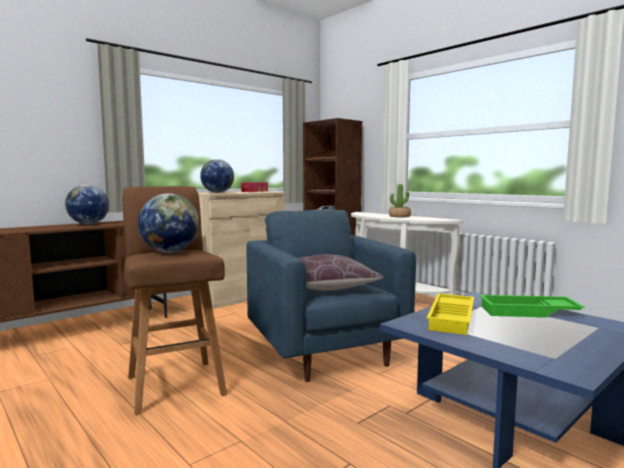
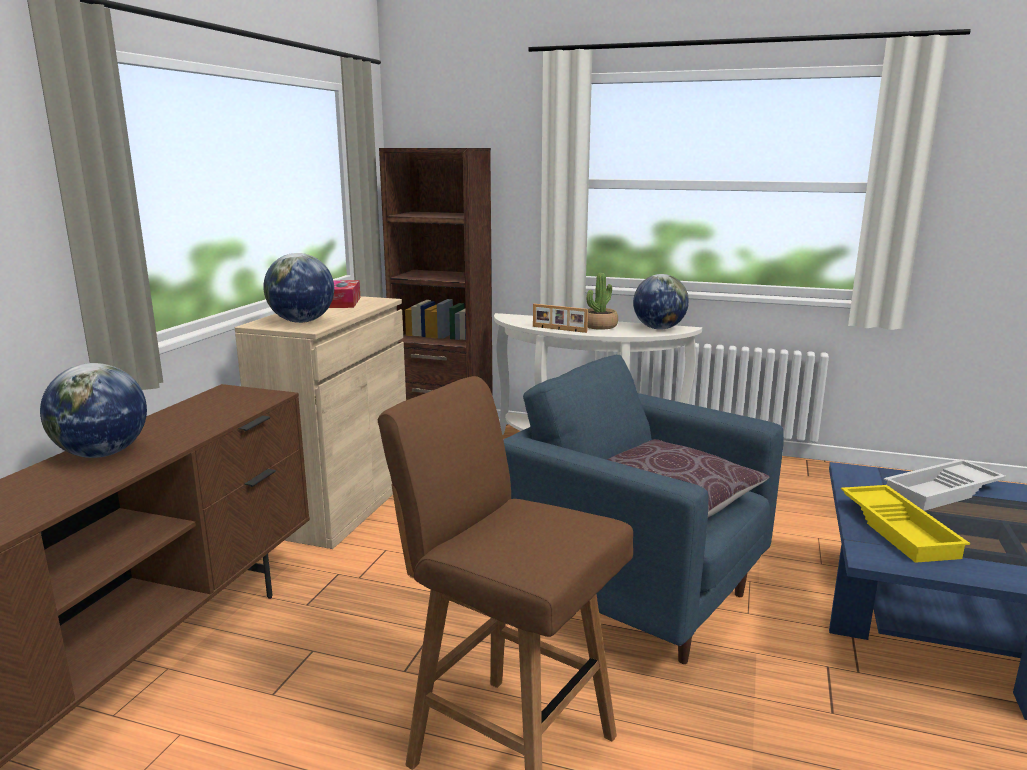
camera: 30 degrees left, 10 degrees up
globe [138,194,199,253] -> globe moved to [633,274,689,330]
green tray [480,295,585,317] -> white tray [884,459,1006,511]
none -> picture frame [533,304,588,333]

